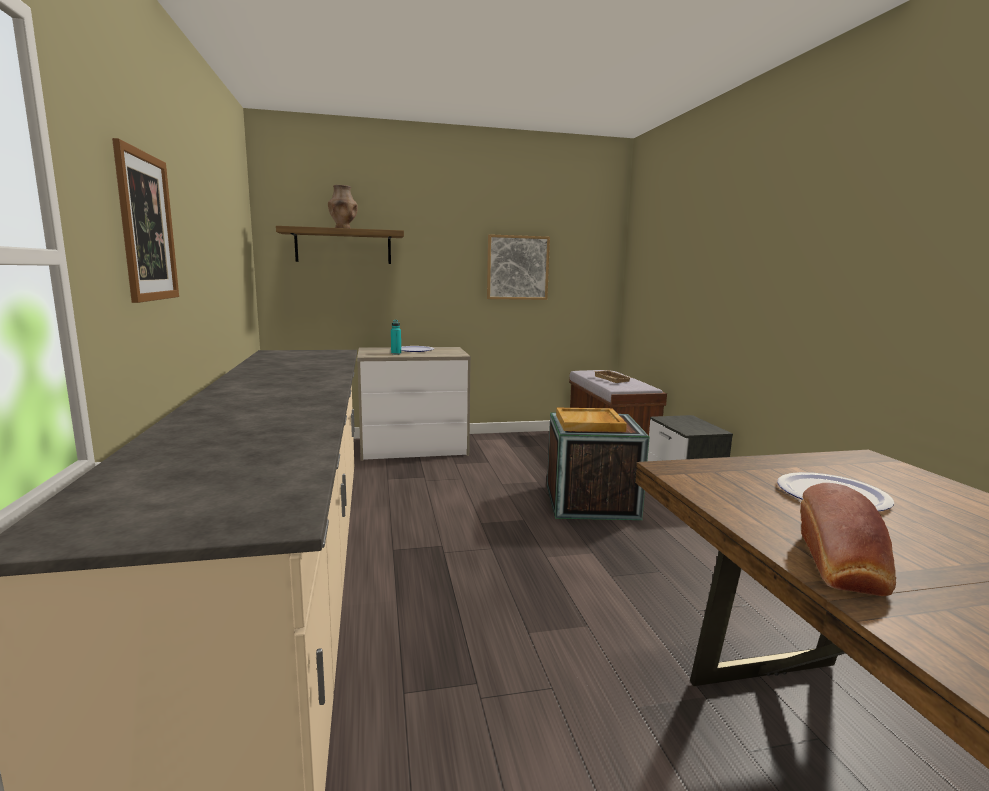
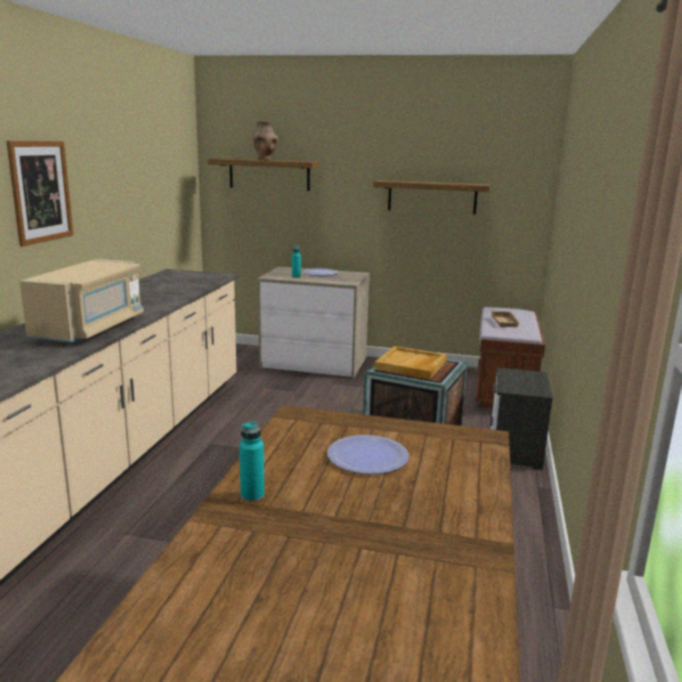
camera: 25 degrees right, 5 degrees up
picture [487,234,550,300] -> shelf [373,180,490,215]
bread [801,483,896,596] -> turquoise bottle [239,421,264,502]
none -> beige microwave [20,259,143,342]

